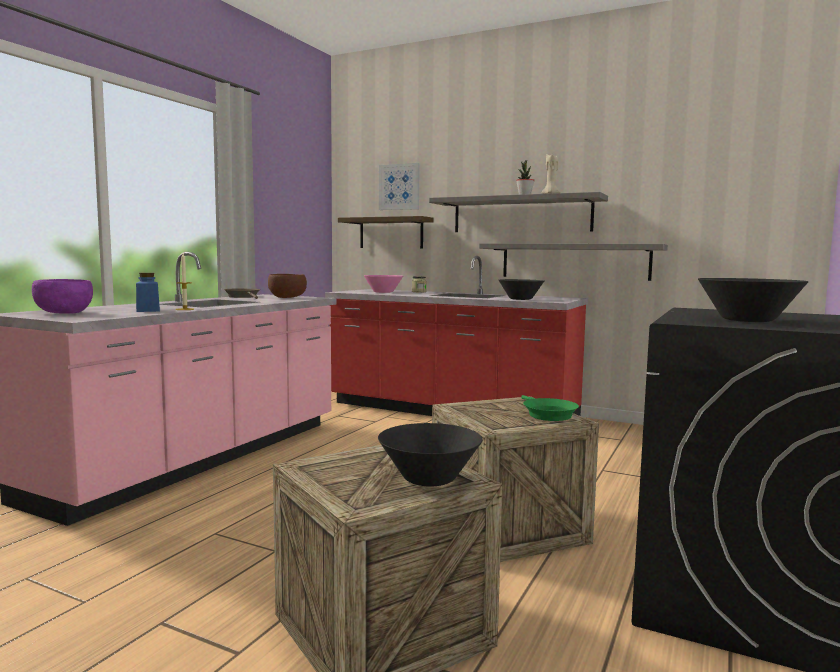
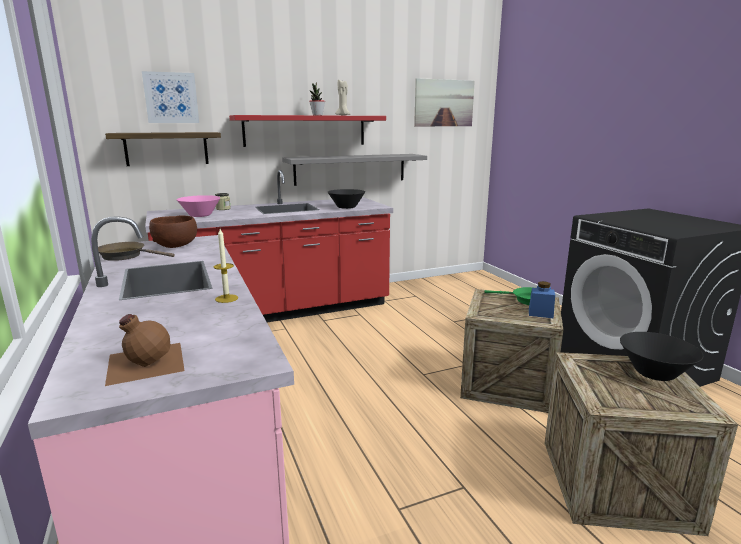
camera: 50 degrees left, 10 degrees up
purple bowl [32,279,93,314] -> brown bottle [105,314,185,386]
blue jar [136,273,160,312] -> blue jar moved to [529,281,555,318]
grey shelf [429,192,608,232] -> red shelf [229,115,386,147]
black bowl [698,278,809,322] -> none
none -> picture [414,78,475,126]

